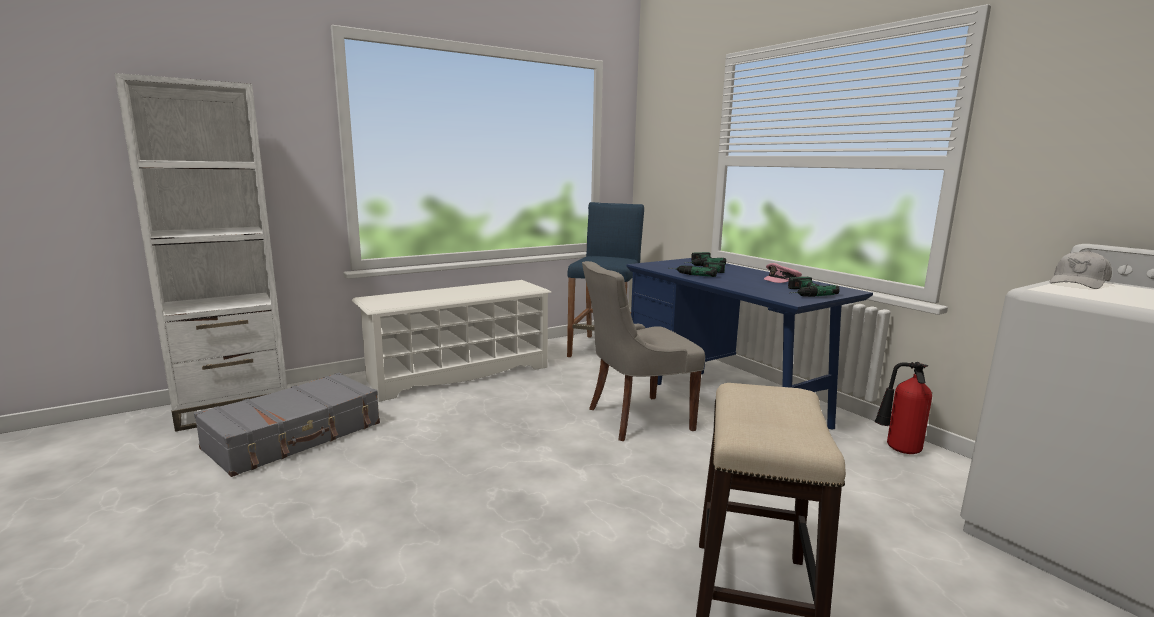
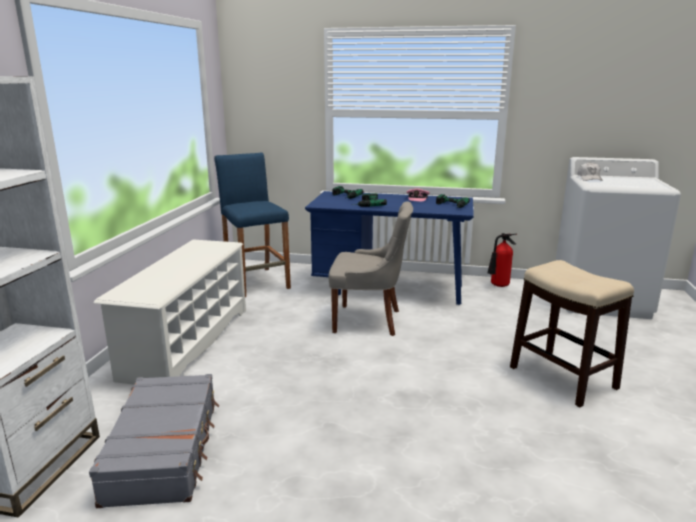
camera: 45 degrees left, 5 degrees up
grey chair [582,261,705,441] -> grey chair turned 105 degrees counterclockwise [329,202,413,336]

